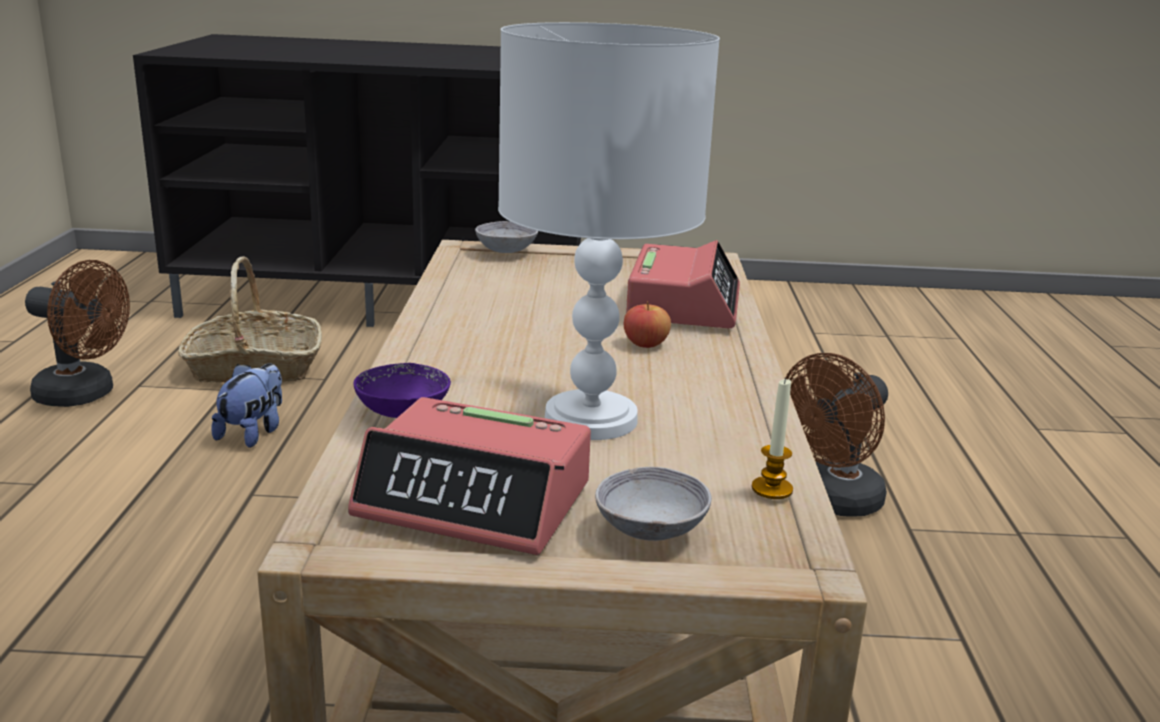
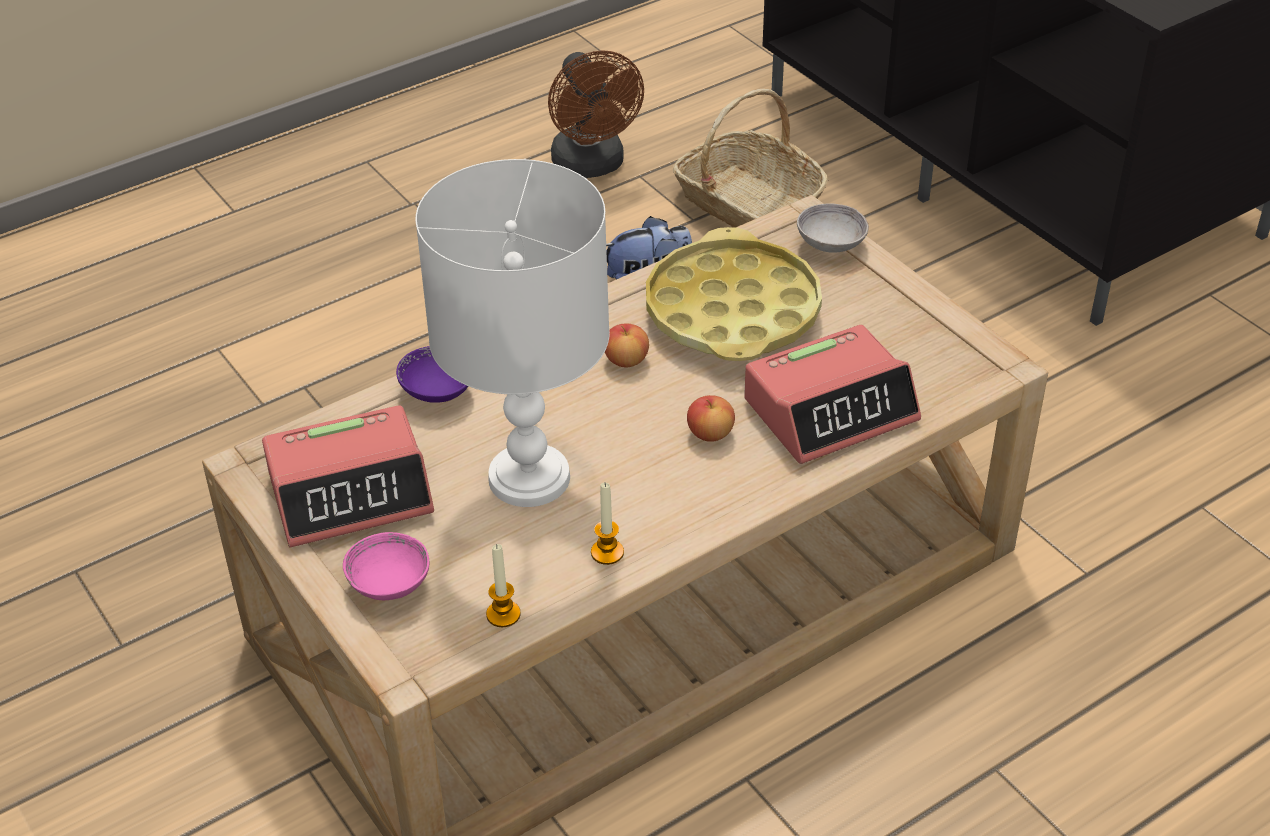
camera: 55 degrees right, 20 degrees up
alarm clock [348,397,591,555] -> alarm clock turned 90 degrees counterclockwise [262,405,434,547]
grey bowl [595,467,712,541] -> pink bowl [343,532,429,600]
brown fan [786,353,888,517] -> none
none -> candle [591,483,624,565]
none -> apple [605,323,649,367]
none -> yellow tray [646,227,822,361]

